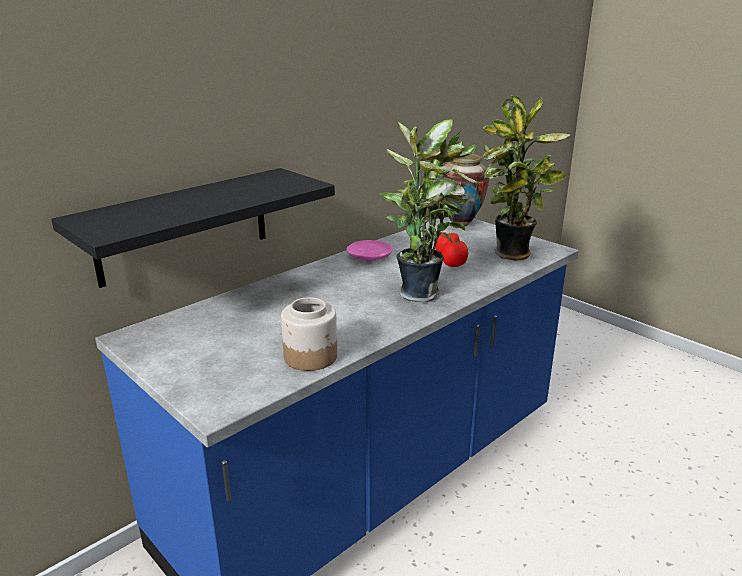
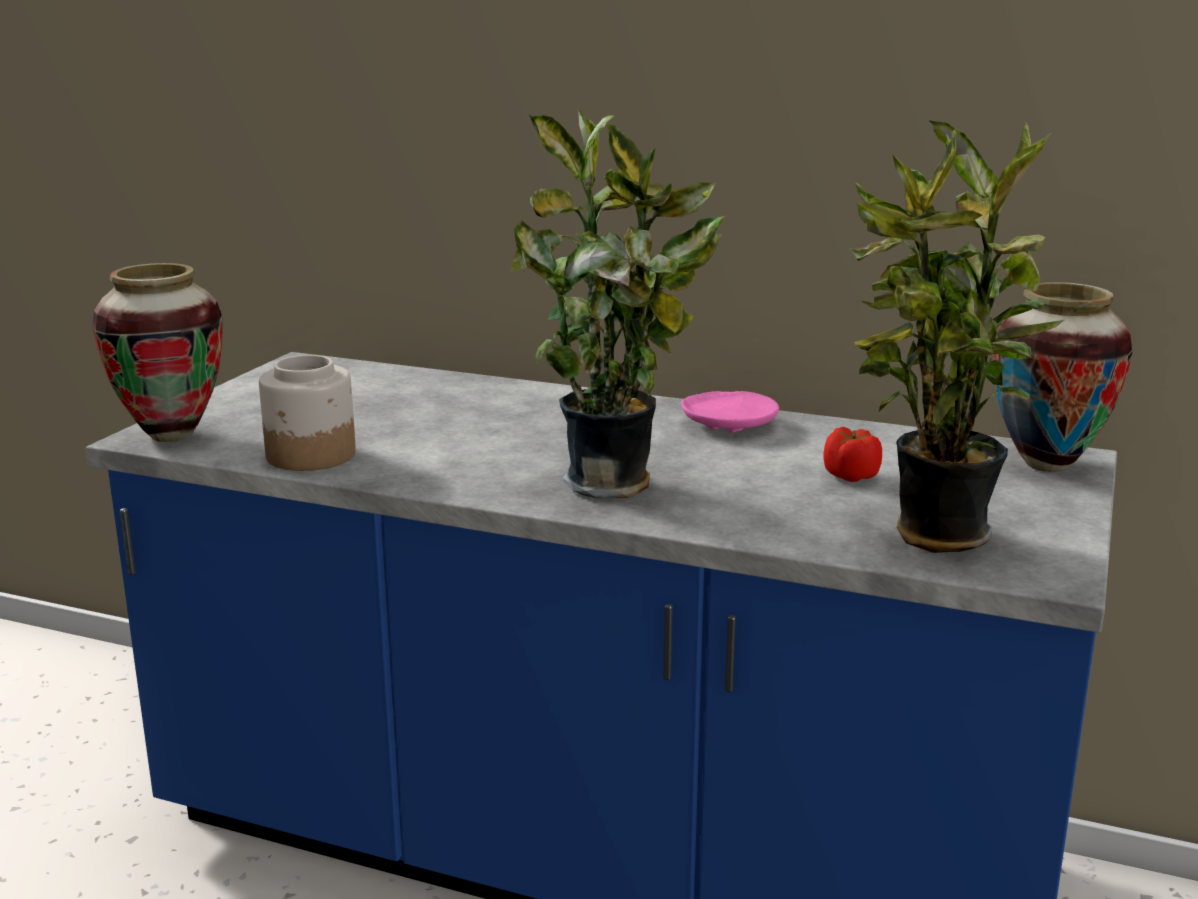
camera: 65 degrees right, 5 degrees down
black shelf [51,168,335,288] -> none
tomato [442,240,468,267] -> none
none -> vase [92,263,223,442]

